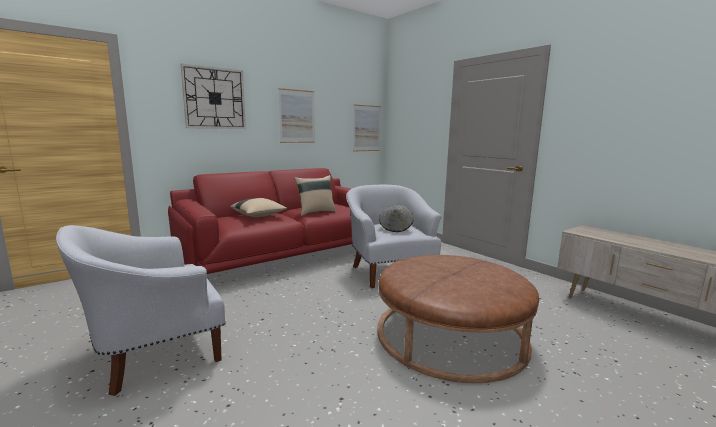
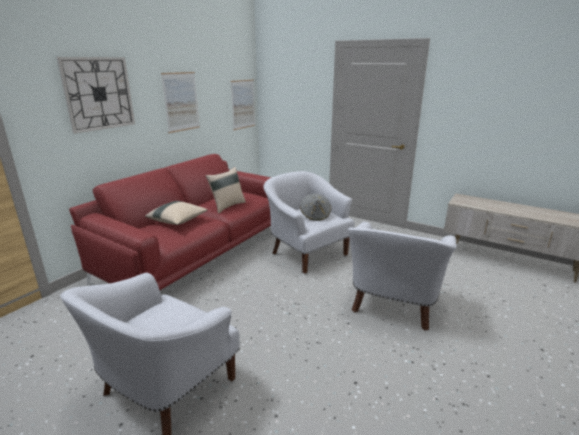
camera: 20 degrees left, 10 degrees up
brown ottoman [377,255,539,383] -> white armchair [347,222,457,331]

